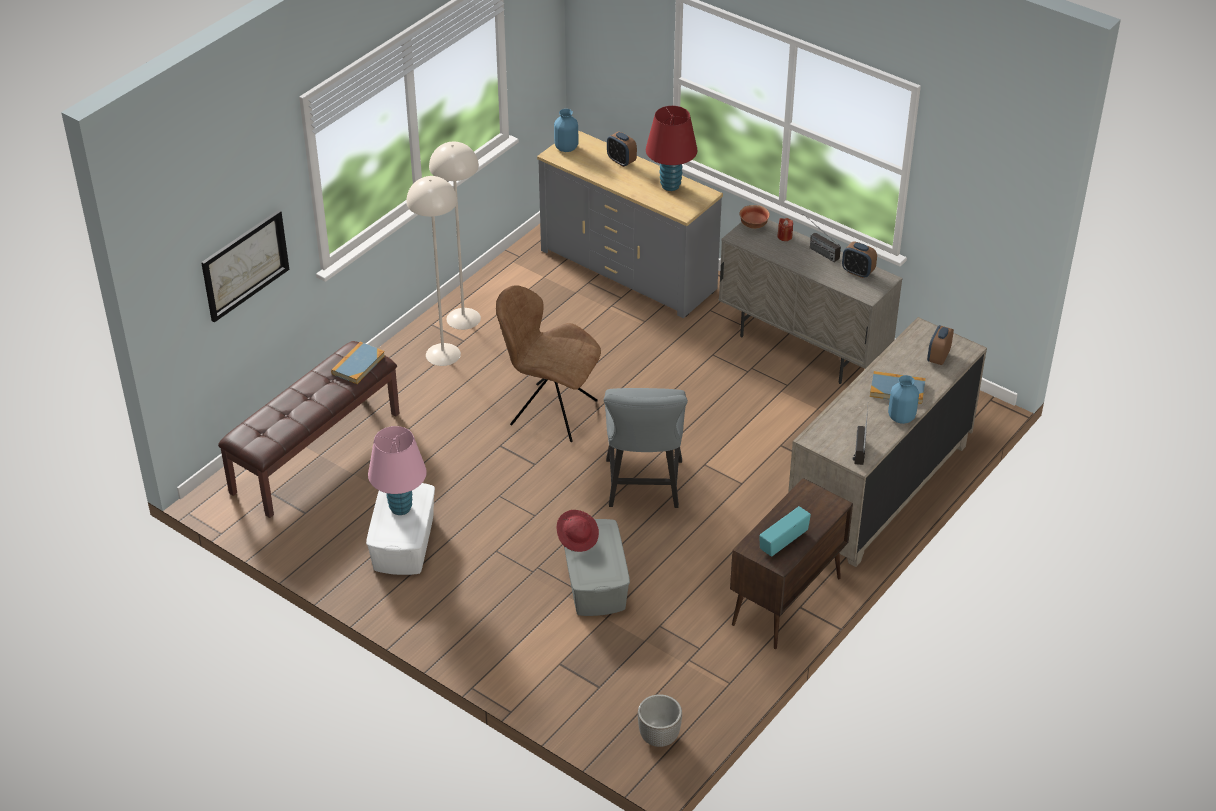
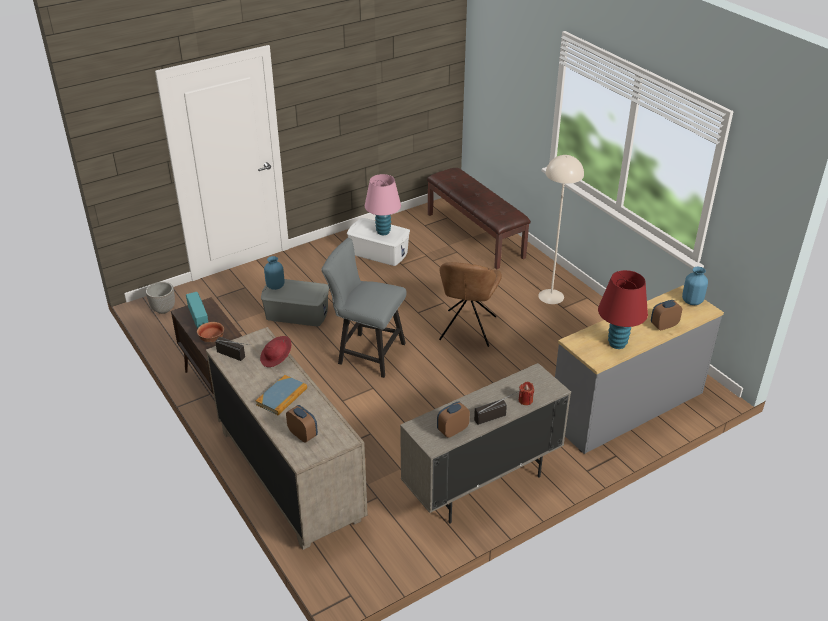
camera: 110 degrees right, 5 degrees down
picture [201,210,290,323] -> none
book [331,342,385,384] -> none
beige floor lamp [429,142,481,330] -> none
brown chair [496,285,601,442] -> brown chair turned 150 degrees clockwise [439,262,502,347]
red hat [557,510,599,552] -> red hat moved to [260,336,291,367]
bowl [740,205,770,229] -> bowl moved to [197,322,224,343]
blue vase [888,375,919,424] -> blue vase moved to [264,256,285,290]

